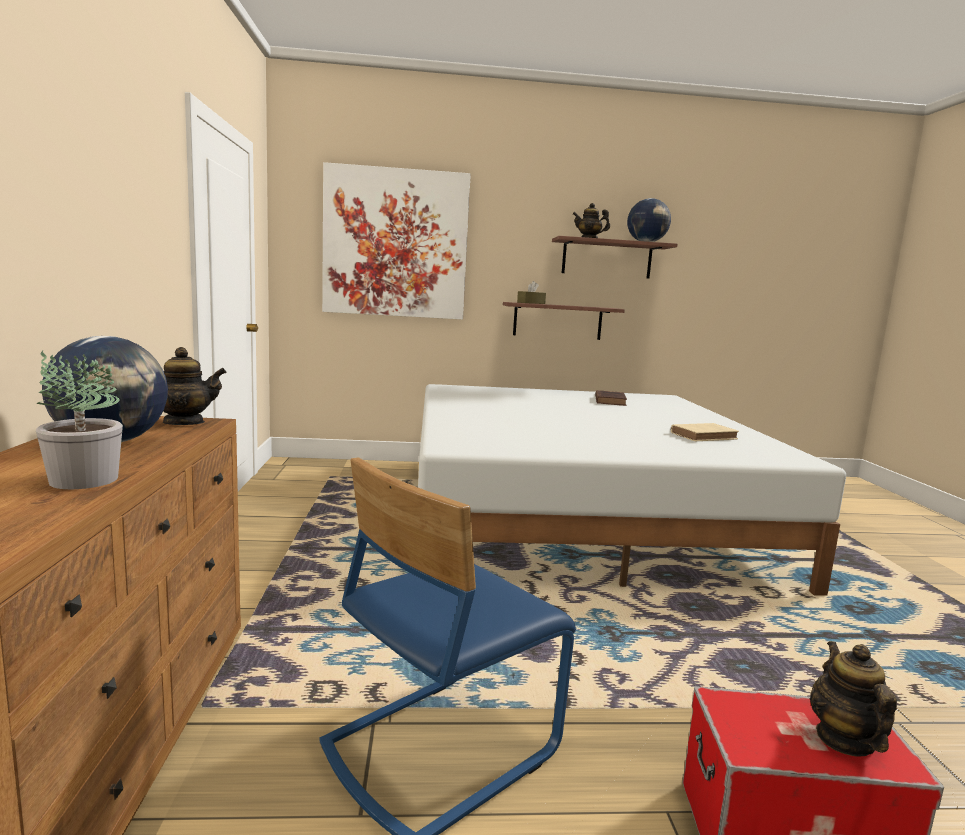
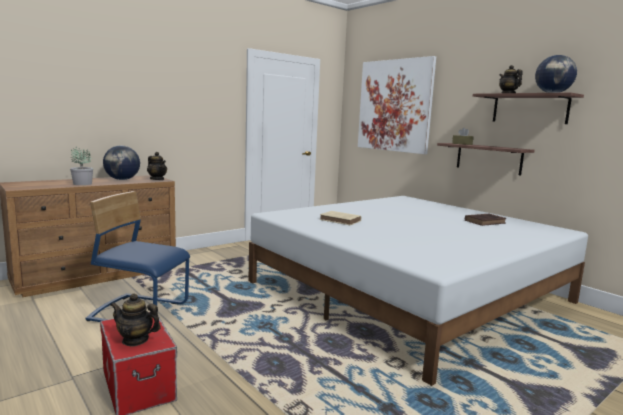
camera: 55 degrees right, 0 degrees up
beige book [671,423,739,441] -> beige book moved to [320,211,361,225]
teapot [810,641,897,756] -> teapot turned 135 degrees counterclockwise [110,293,161,346]

